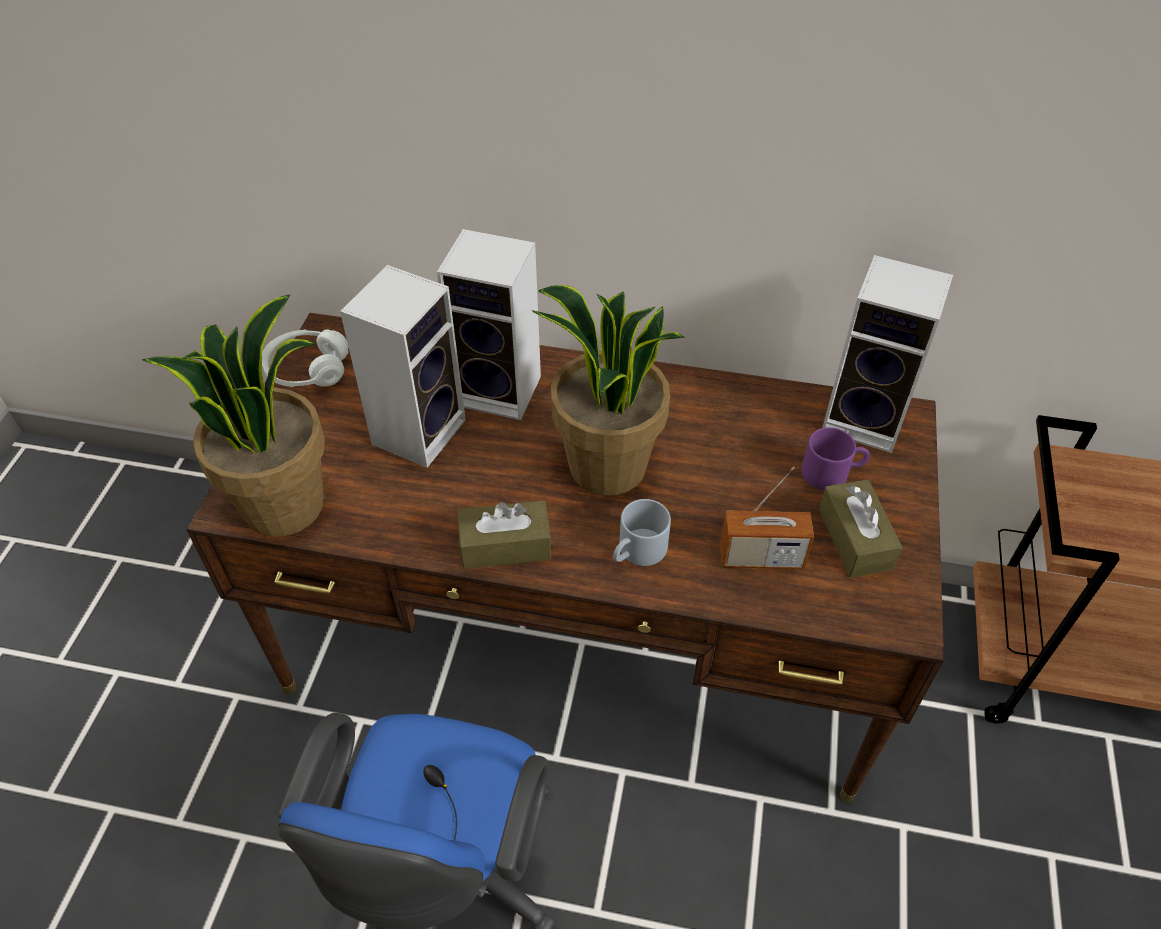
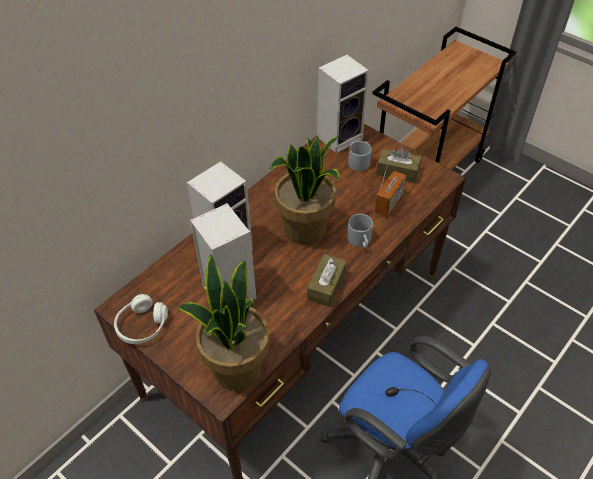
camera: 60 degrees left, 0 degrees up
purple mug [801,427,870,490] -> grey mug [348,141,372,171]

